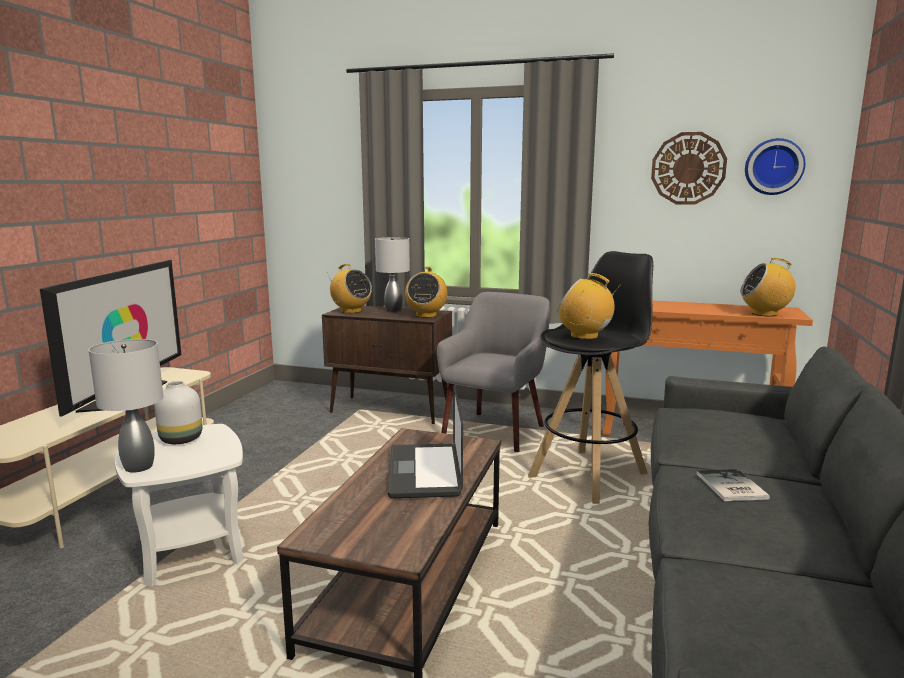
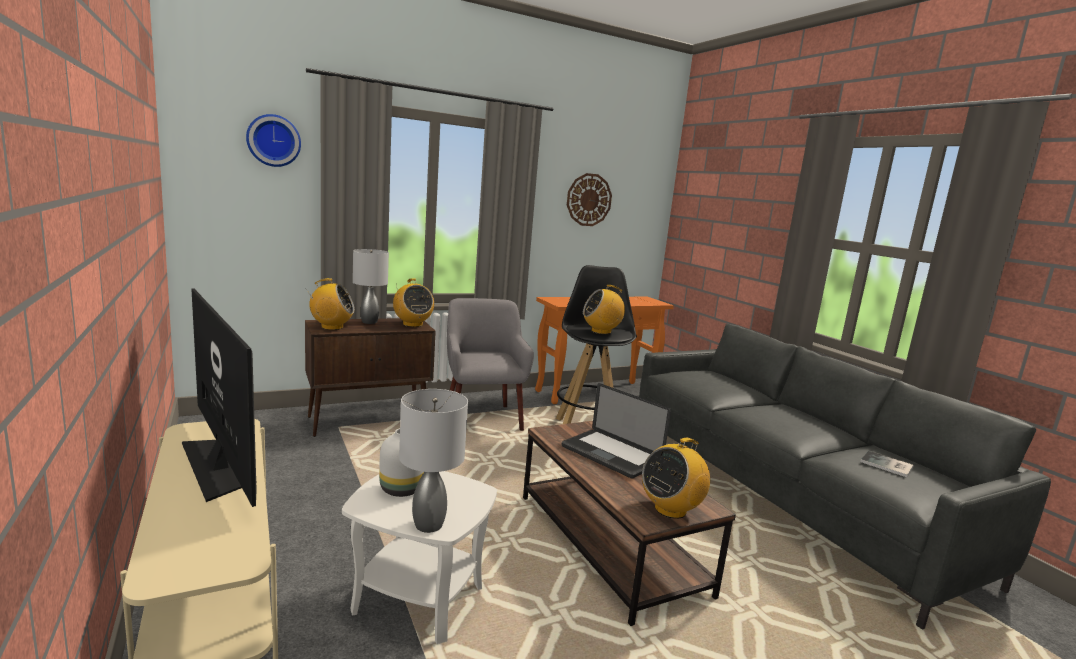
camera: 45 degrees left, 0 degrees up
book [697,469,770,501] -> book moved to [860,451,914,477]
radio [740,258,796,317] -> radio moved to [642,438,710,519]
wall clock [745,138,805,195] -> wall clock moved to [246,114,301,167]

